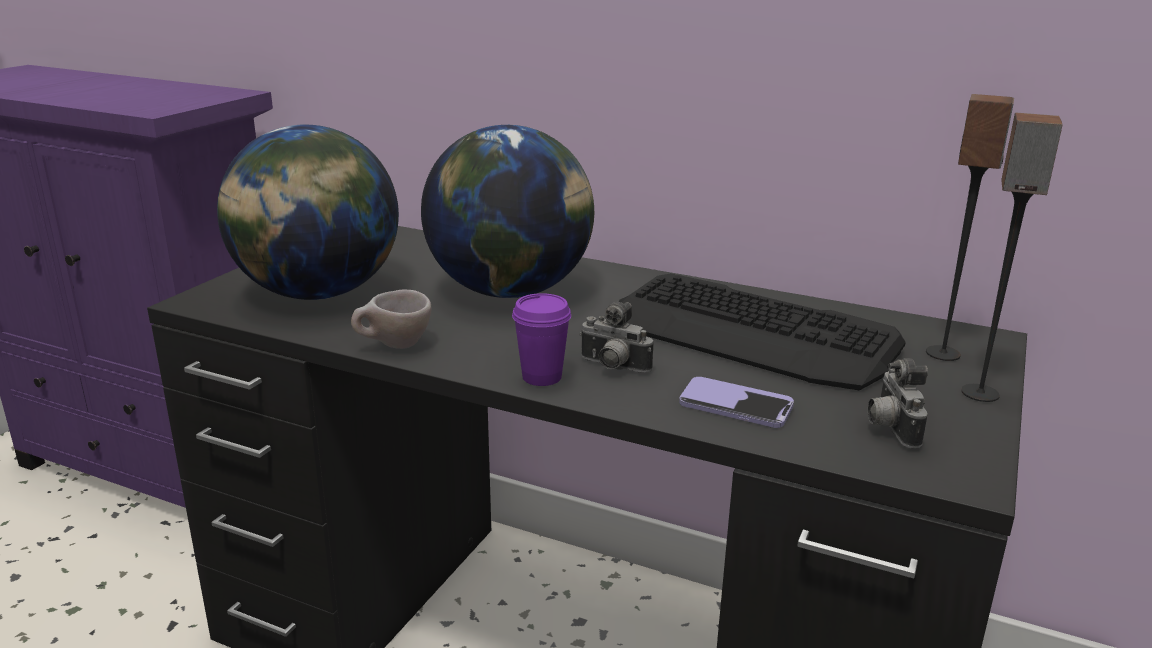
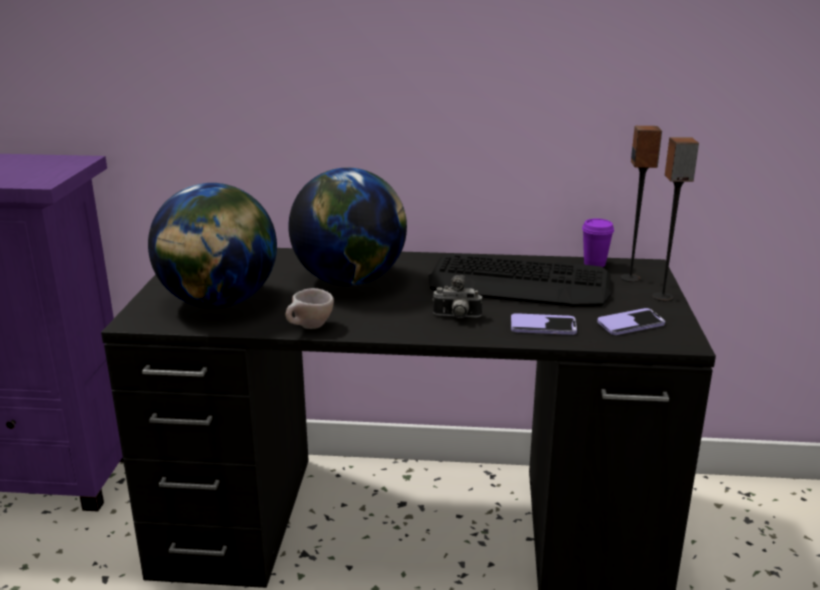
camera: 20 degrees left, 0 degrees up
purple cup [512,293,571,386] -> purple cup moved to [582,218,614,267]
camera [868,358,928,449] -> phone [597,308,665,335]

